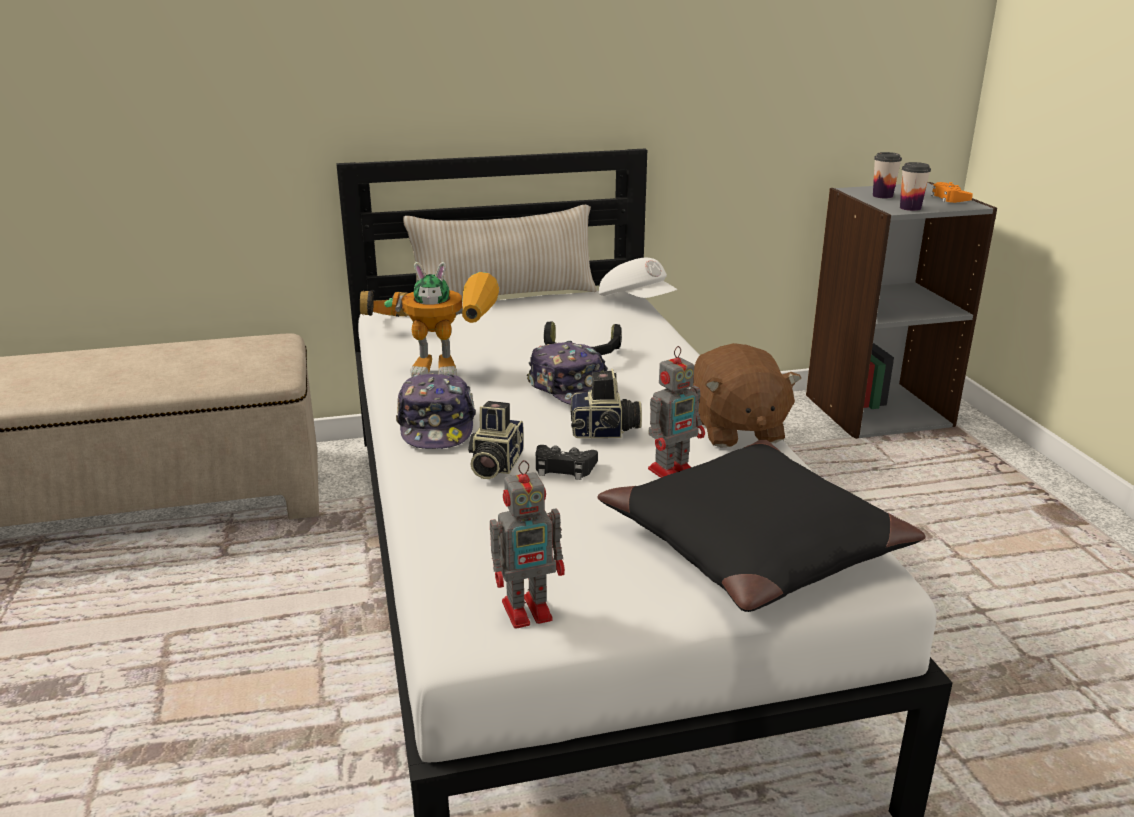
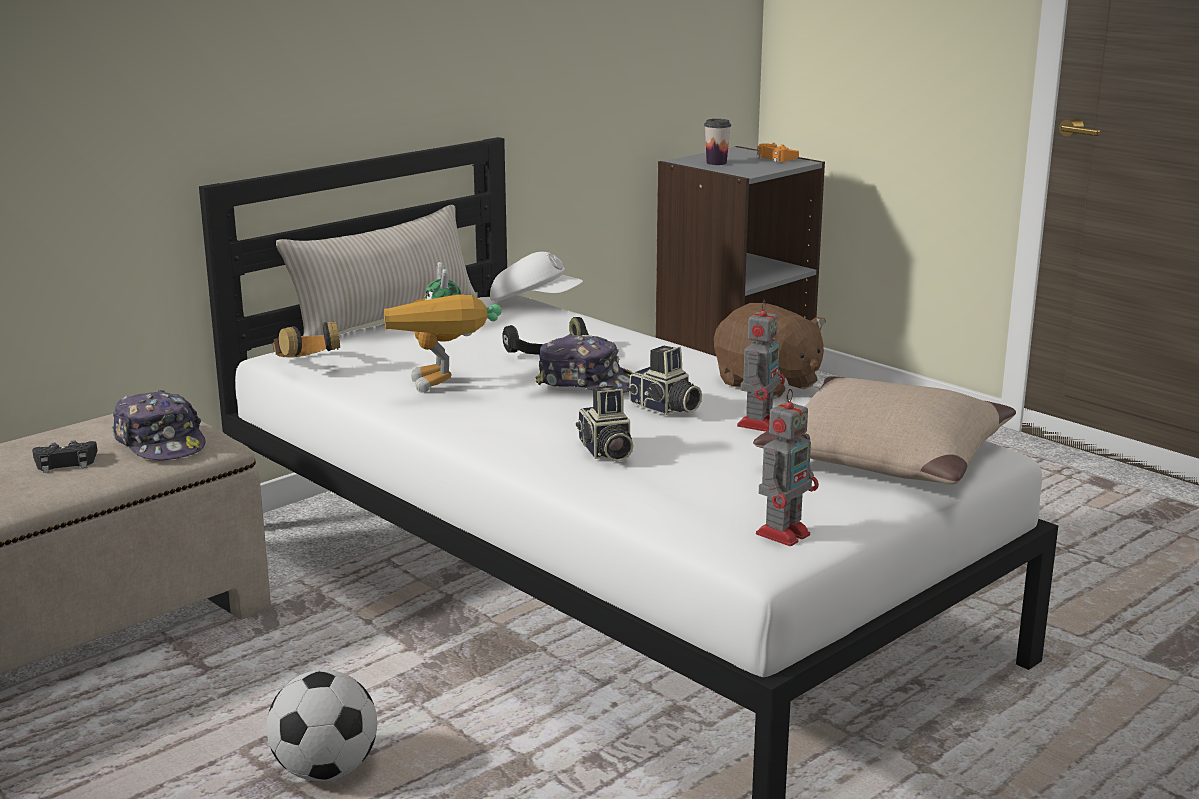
camera: 30 degrees left, 5 degrees down
toy robot [384,262,499,377] -> toy robot turned 105 degrees clockwise [384,262,502,393]
cap [396,373,476,449] -> cap moved to [112,390,206,460]
black game controller [536,445,598,480] -> black game controller moved to [32,440,97,473]
camera [571,369,642,438] -> camera turned 75 degrees clockwise [627,346,702,415]
black pillow [597,440,925,612] -> beige pillow [753,376,1016,484]
cup [900,162,931,211] -> none
none -> football [266,670,377,781]

